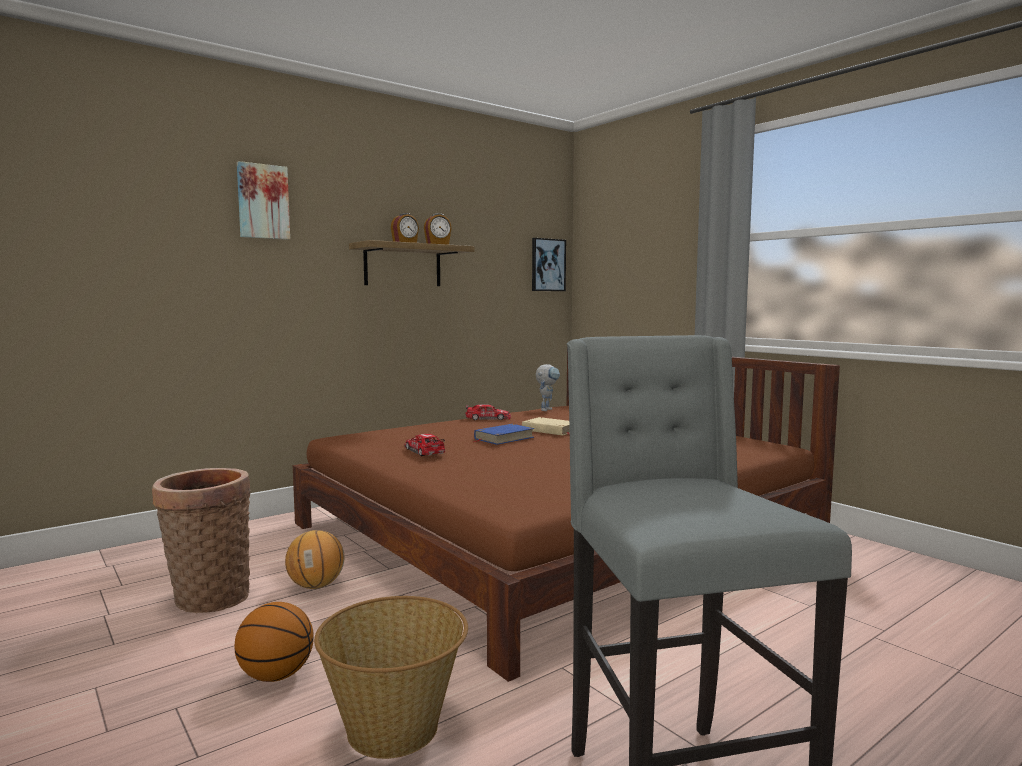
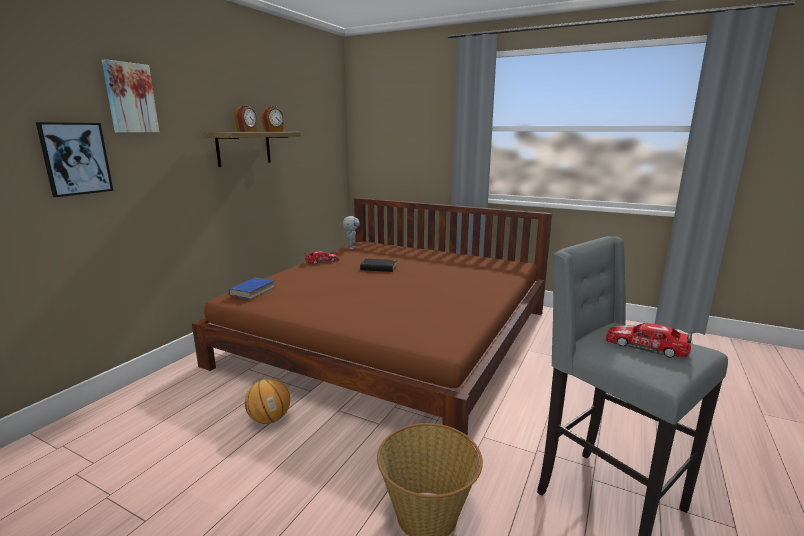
camera: 25 degrees left, 10 degrees up
basket [152,468,251,613] -> none
basketball [235,602,314,682] -> none
toy car [405,434,445,456] -> toy car moved to [605,323,692,358]
blue book [473,424,534,445] -> blue book moved to [229,277,275,299]
beige book [522,417,570,436] -> black book [360,259,399,272]
picture [532,238,566,291] -> picture moved to [36,122,113,197]

